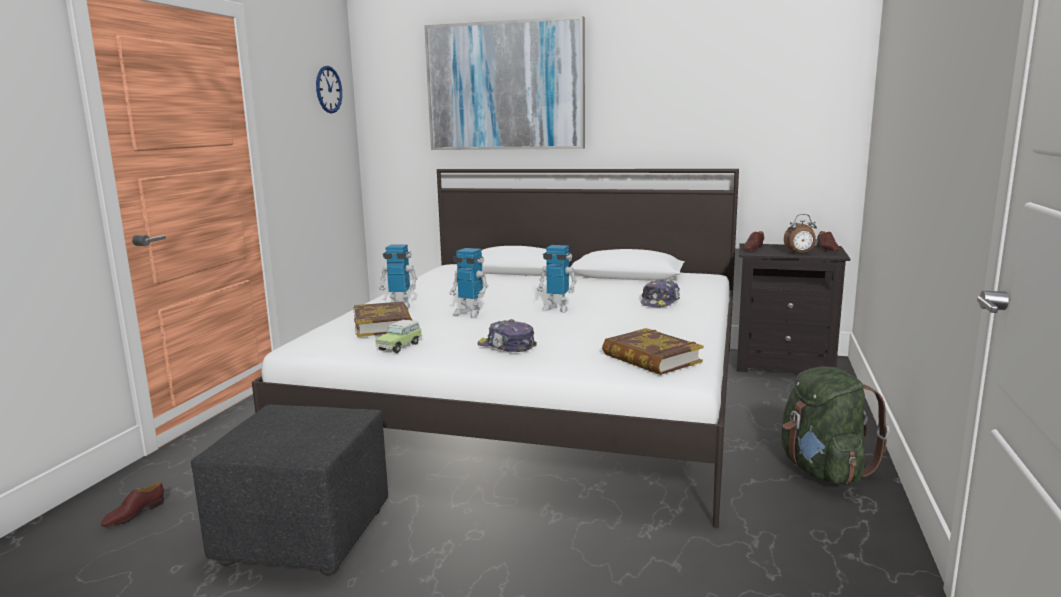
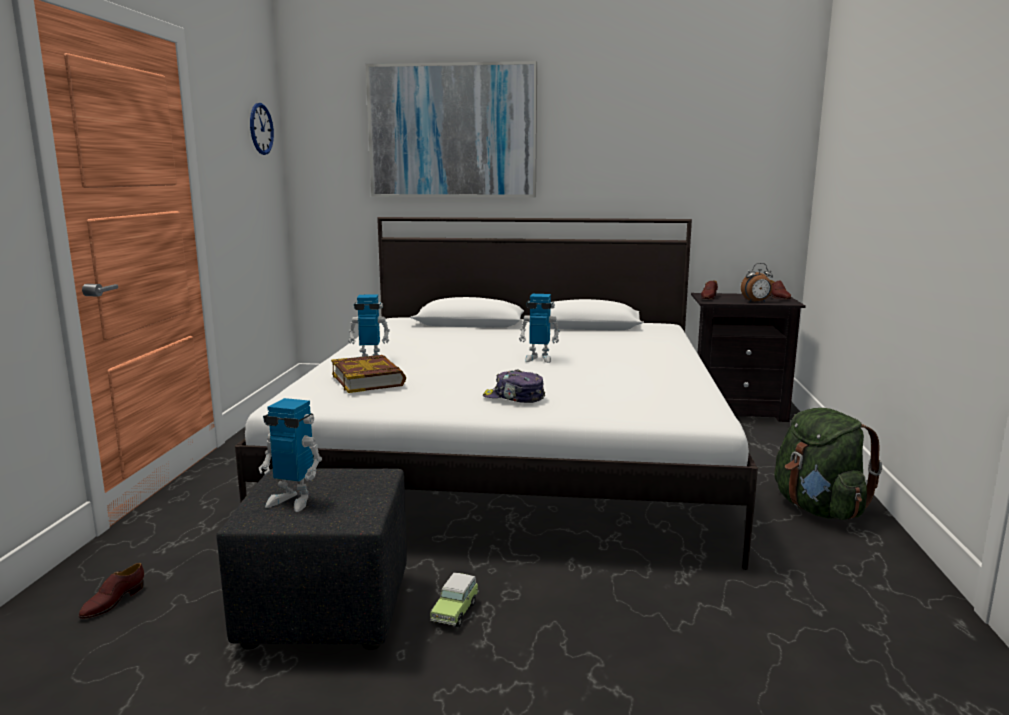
camera: 10 degrees left, 0 degrees up
toy car [375,320,422,353] -> toy car moved to [430,573,479,628]
toy robot [449,248,488,318] -> toy robot moved to [259,398,322,512]
book [602,328,704,375] -> none
cap [641,279,680,307] -> none

